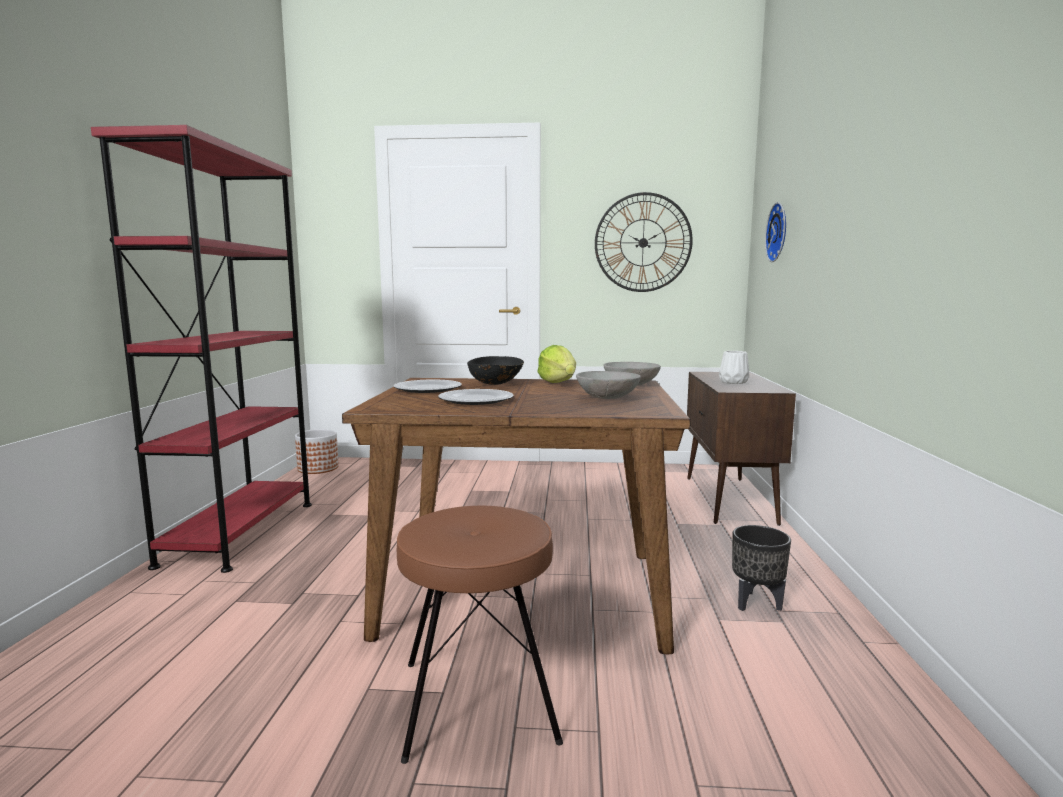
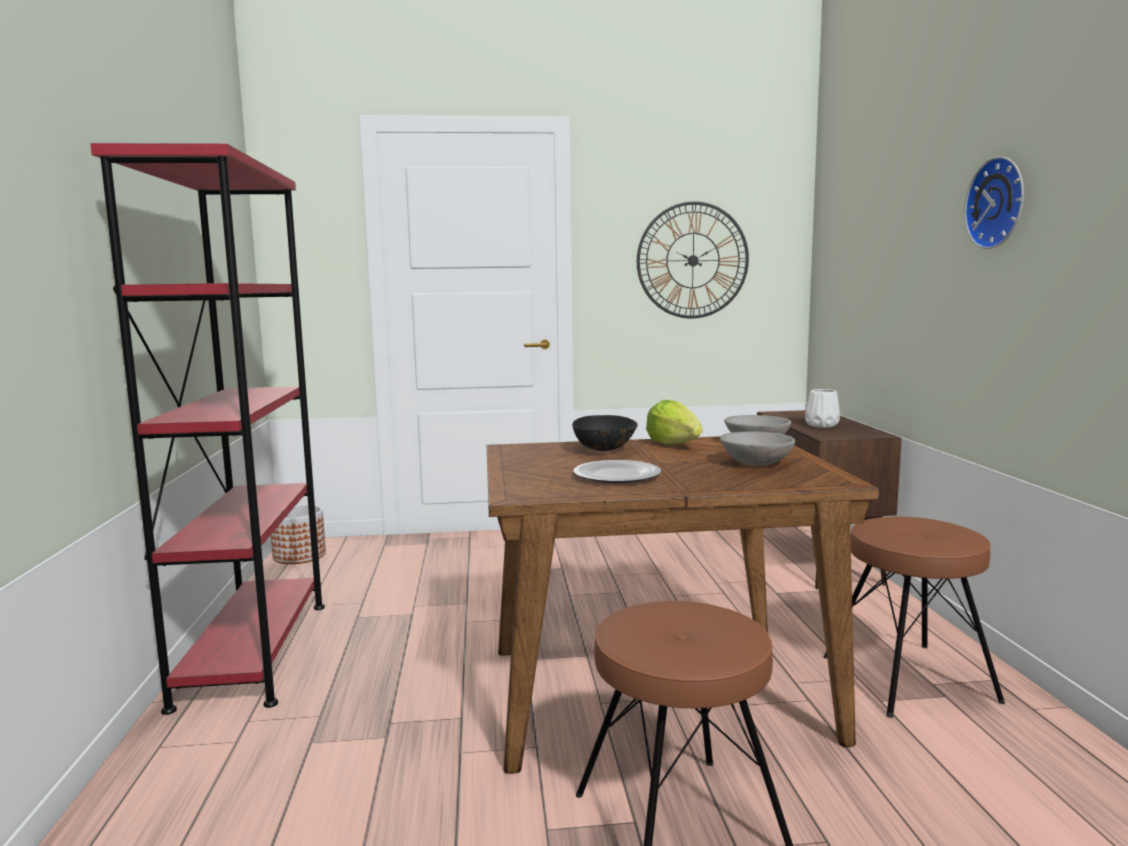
camera: 10 degrees left, 0 degrees up
plate [394,379,462,393] -> none
black planter [732,525,791,611] -> brown stool [823,517,1005,718]
wall clock [765,202,786,262] -> wall clock moved to [964,156,1024,249]

